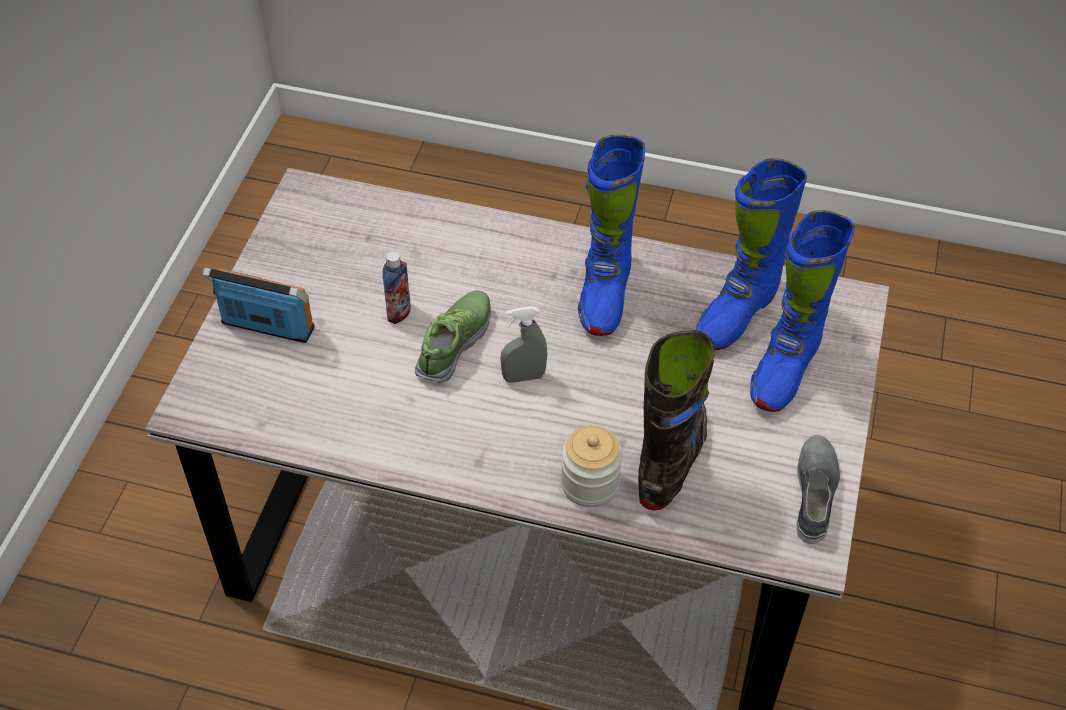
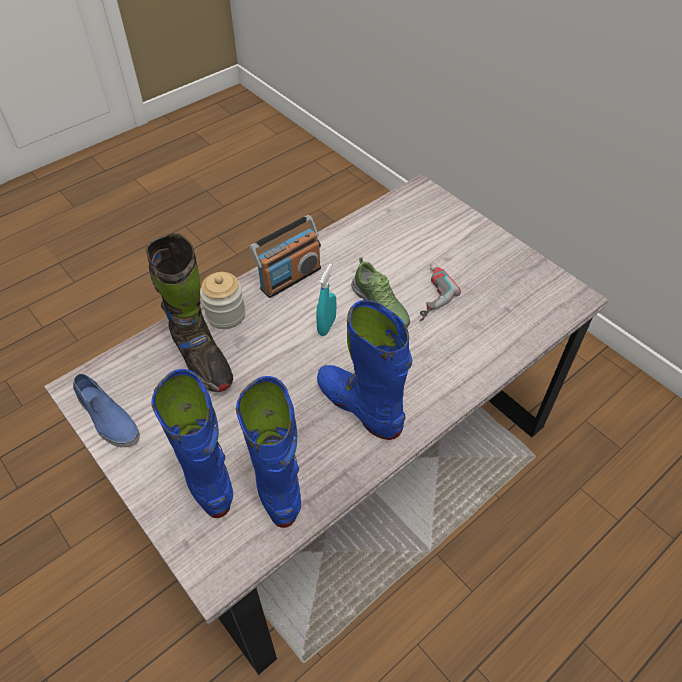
camera: 125 degrees right, 0 degrees up
radio [202,267,315,343] -> radio moved to [250,215,321,298]
bottle [383,251,411,324] -> power drill [419,263,461,321]
grey spray bottle [500,306,547,383] -> turquoise spray bottle [316,263,336,336]
grey shoe [796,435,840,544] -> blue shoe [73,374,140,447]

